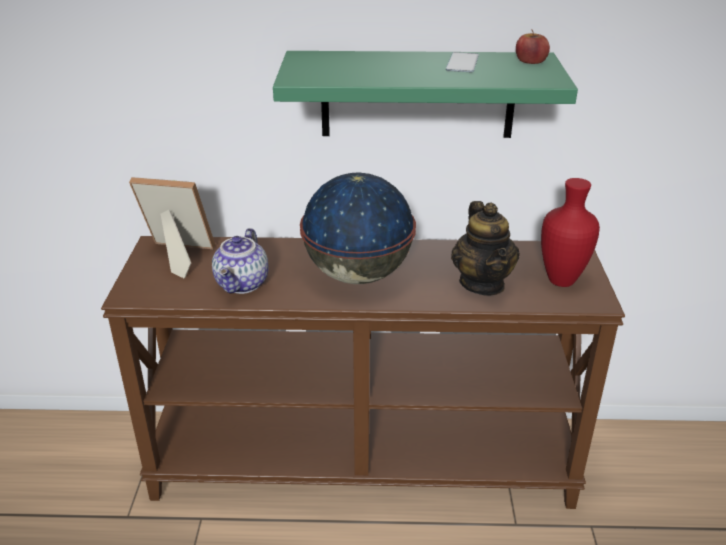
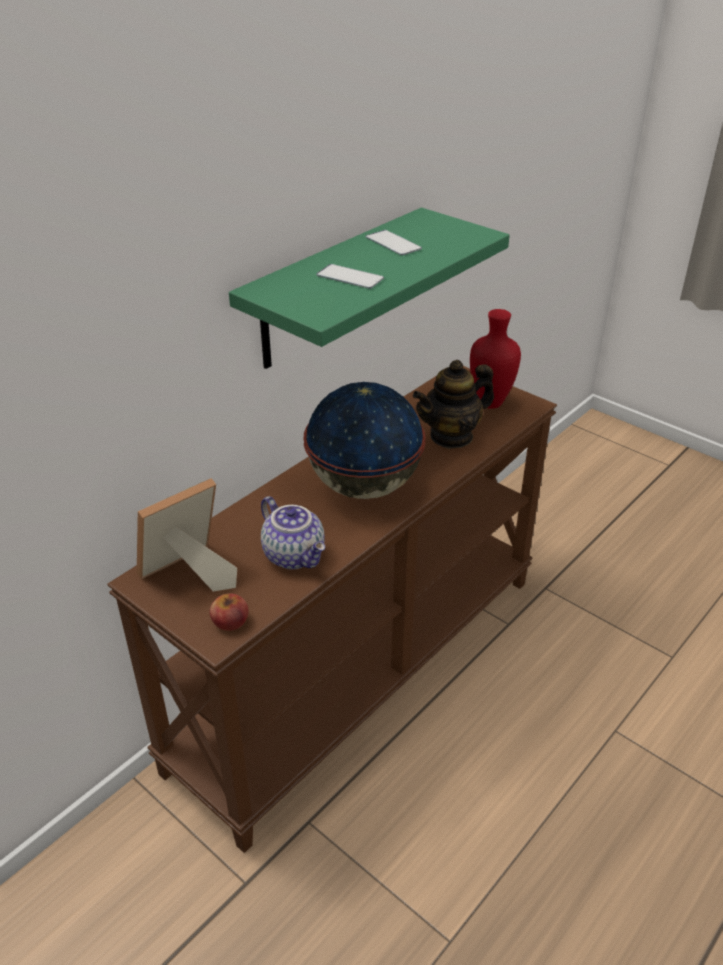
camera: 50 degrees left, 5 degrees up
teapot [451,201,520,296] -> teapot turned 120 degrees clockwise [413,360,494,449]
apple [516,29,550,64] -> apple moved to [210,593,249,631]
none -> phone [316,264,384,289]

